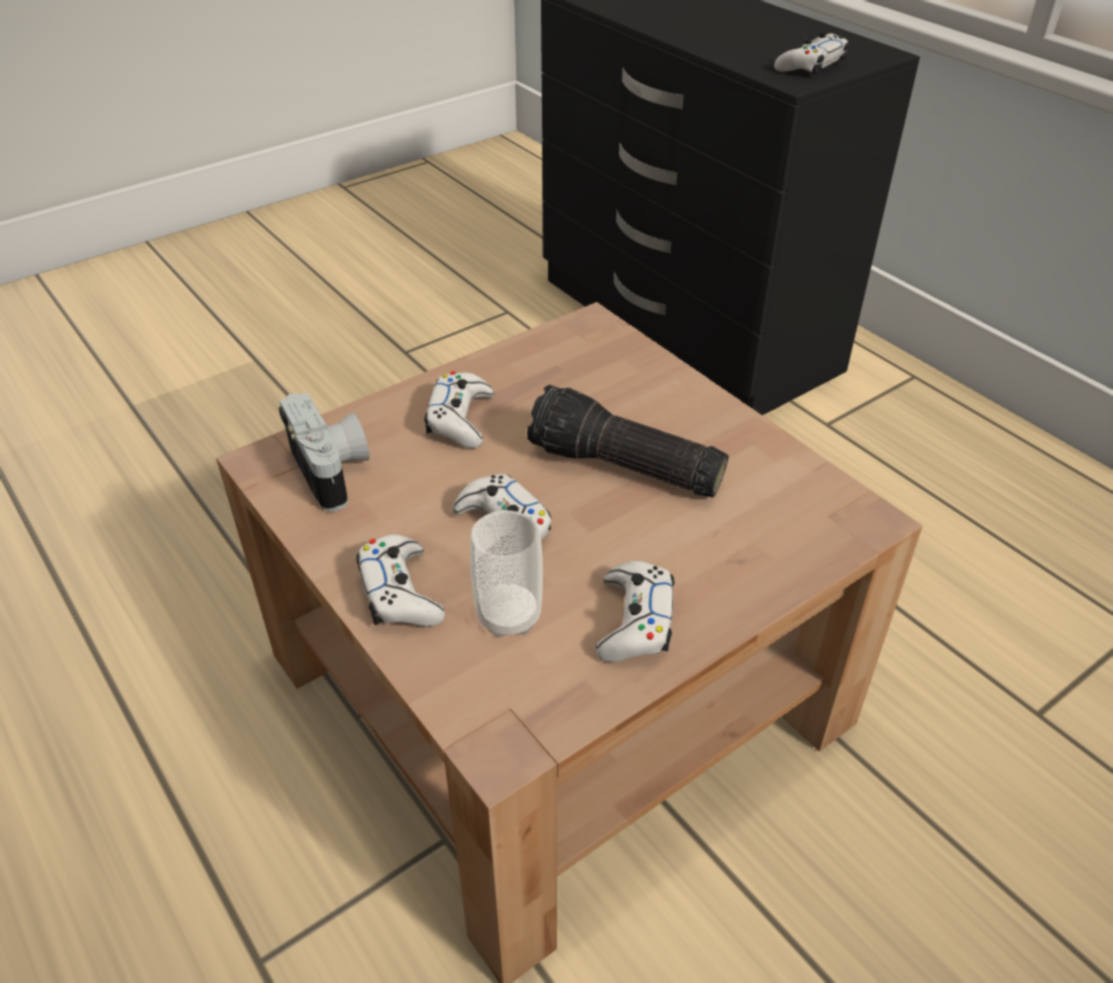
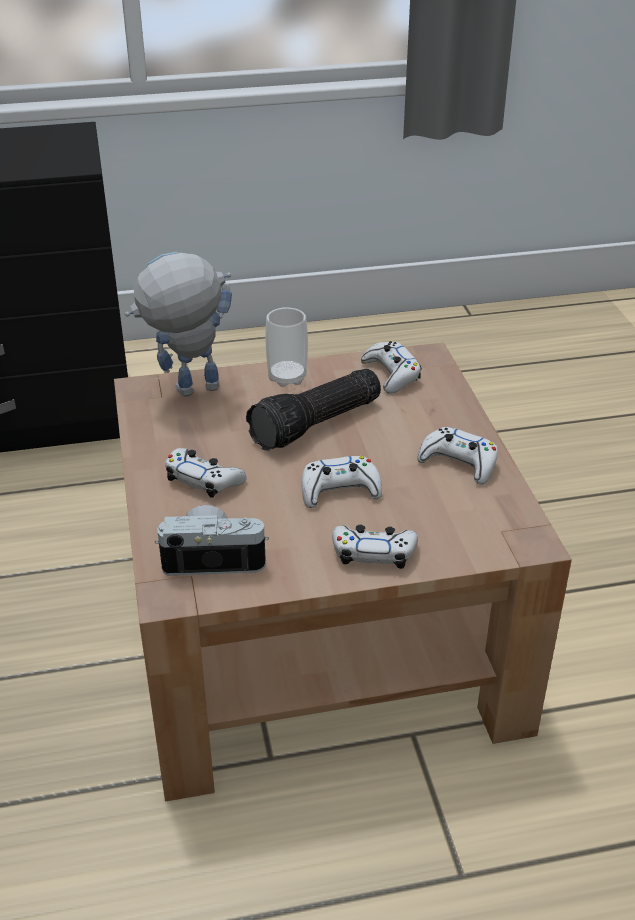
camera: 65 degrees left, 5 degrees down
cup [470,510,543,637] -> cup moved to [265,307,308,387]
white game controller [774,31,849,74] -> white game controller moved to [361,341,421,394]
none -> toy robot [125,252,232,397]

